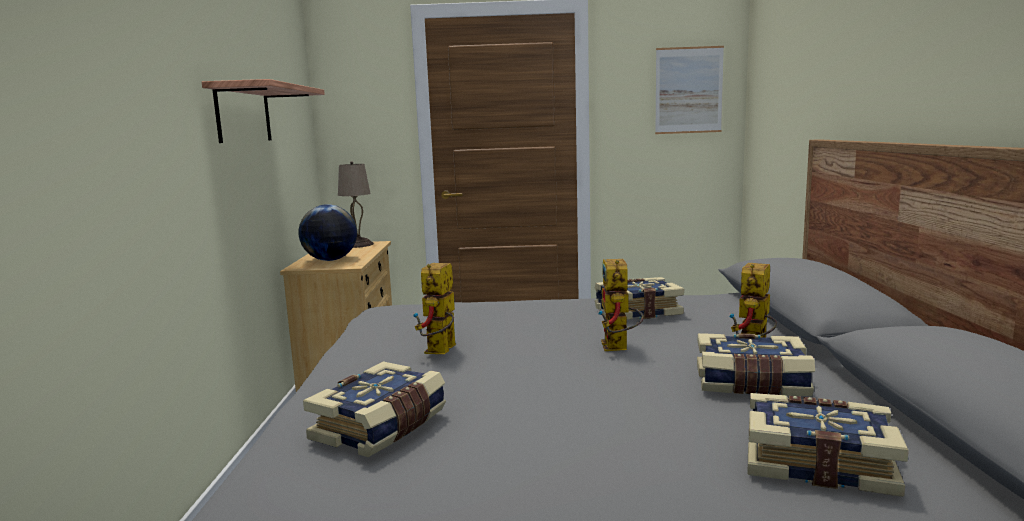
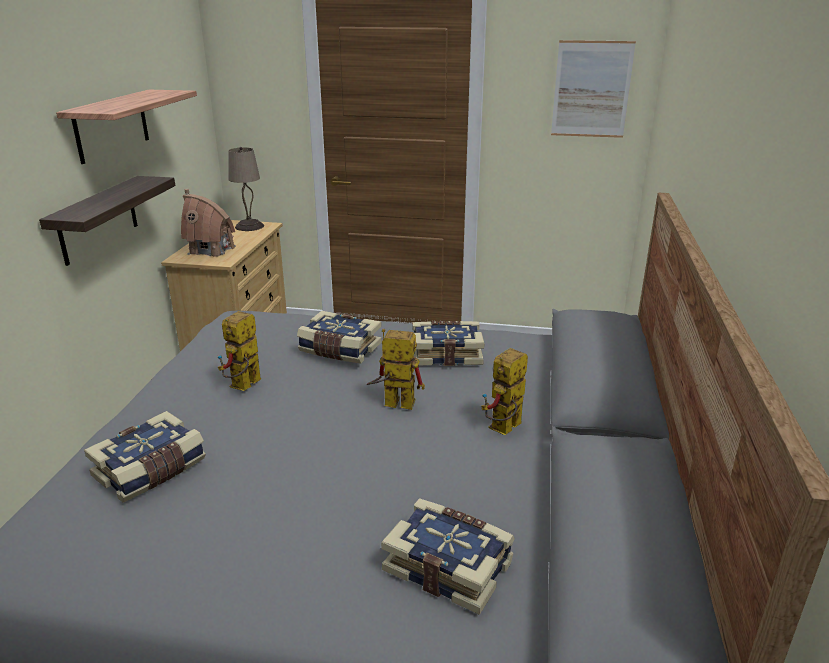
camera: 10 degrees right, 15 degrees up
globe [299,204,357,261] -> toy house [181,189,236,257]
toy robot [598,259,644,351] -> toy robot turned 90 degrees clockwise [367,329,425,410]
book [697,333,815,396] -> book moved to [297,311,382,364]
none -> shelf [39,176,175,266]

